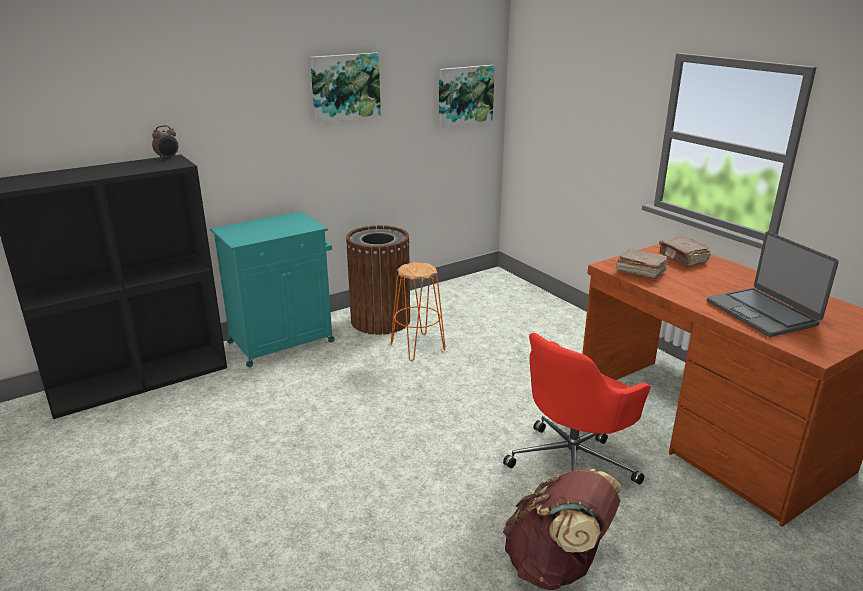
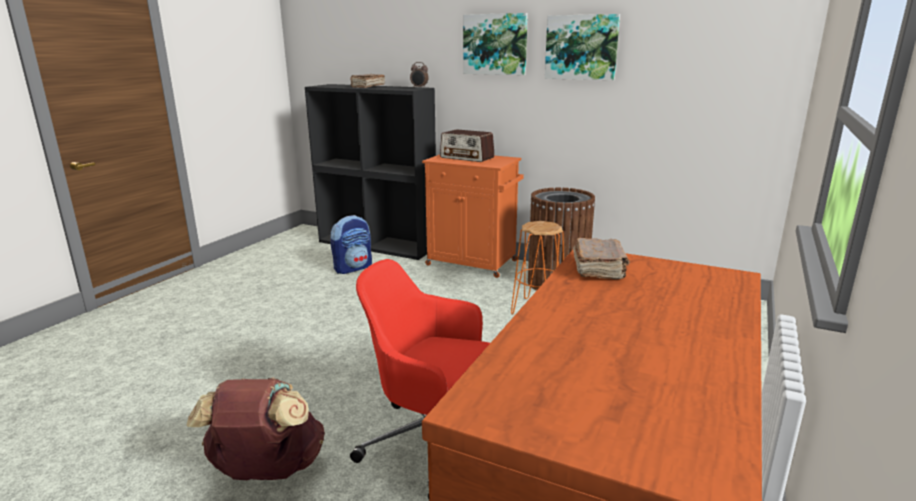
camera: 60 degrees right, 5 degrees down
turquoise cabinet [210,211,335,367] -> orange cabinet [422,155,524,278]
picture [439,65,495,128] -> picture moved to [463,13,528,75]
brown book [659,236,711,267] -> brown book moved to [350,74,385,88]
laptop [707,231,839,337] -> none
none -> backpack [330,215,372,274]
none -> radio [440,129,495,162]

